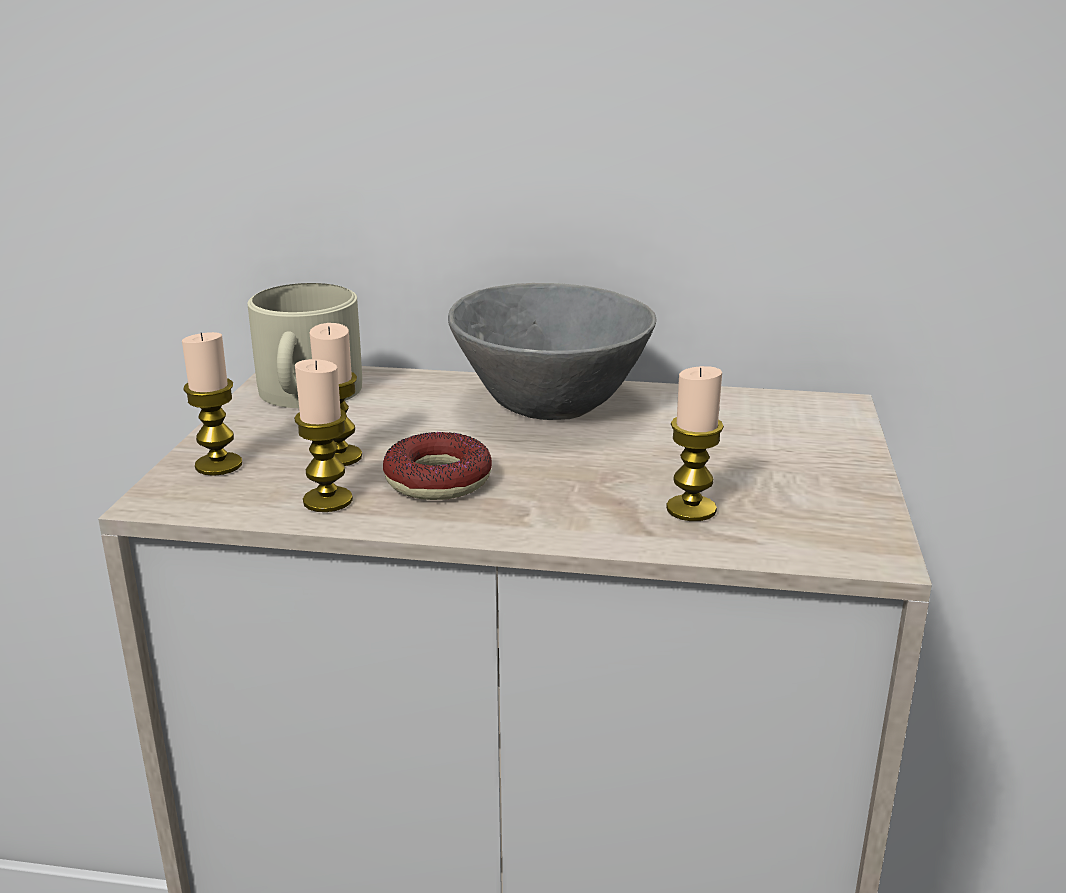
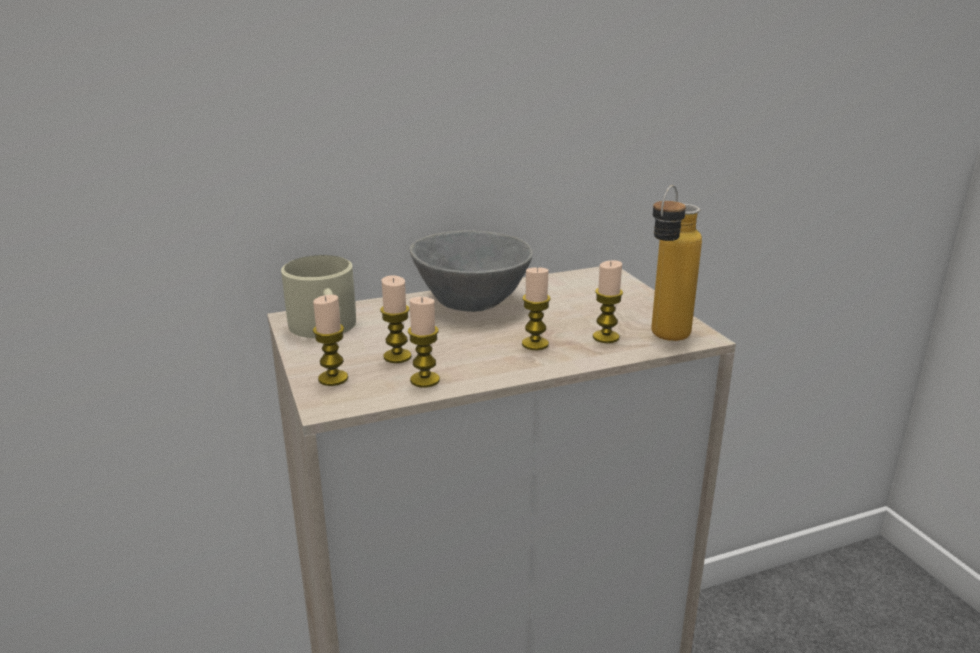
camera: 30 degrees left, 0 degrees up
donut [383,432,492,500] -> none
none -> candle [522,267,551,350]
none -> bottle [651,185,702,341]

